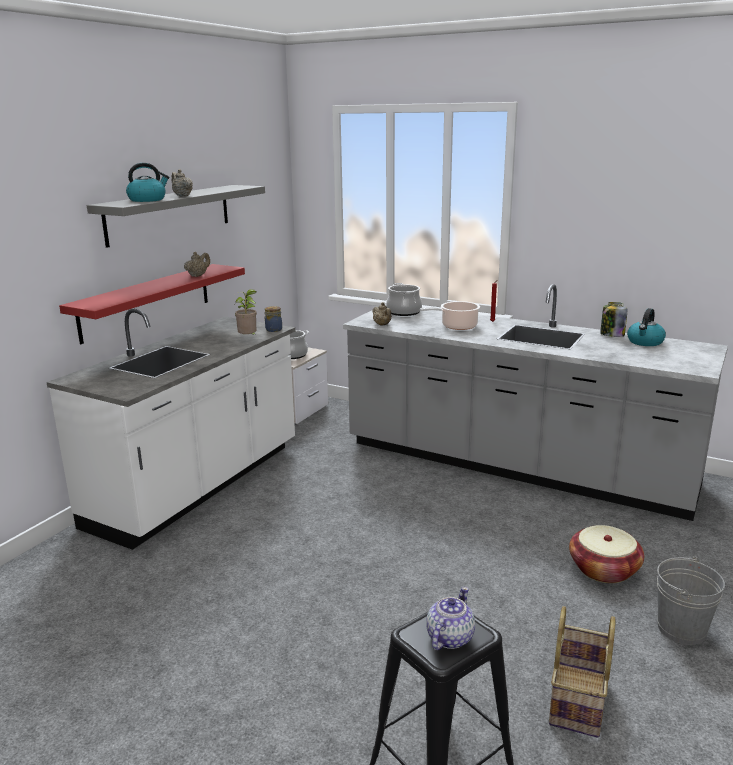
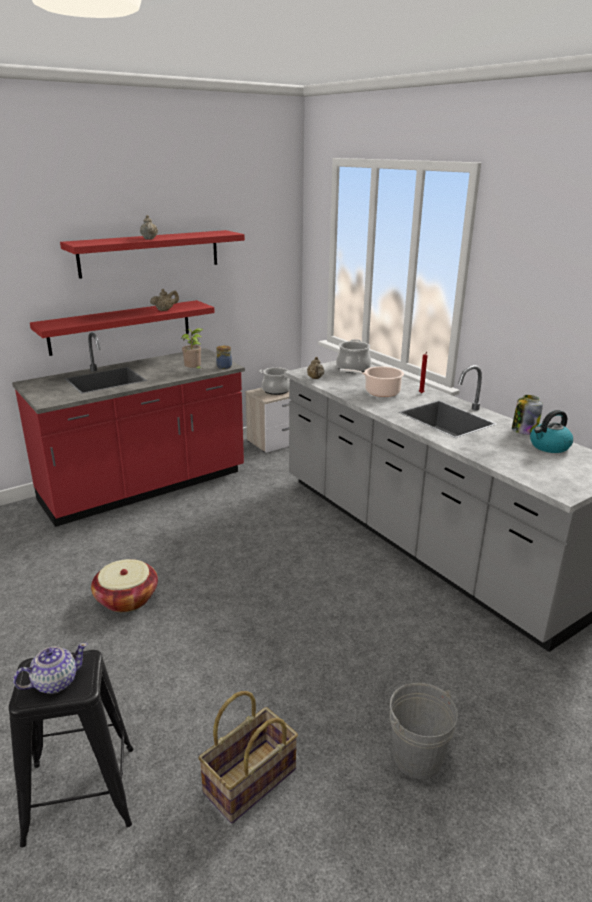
camera: 25 degrees right, 5 degrees up
white counter [47,309,295,550] -> red counter [12,332,245,527]
grey shelf [87,185,265,248] -> red shelf [60,230,245,279]
kettle [126,163,169,202] -> none
basket [569,525,644,583] -> basket moved to [91,559,158,612]

